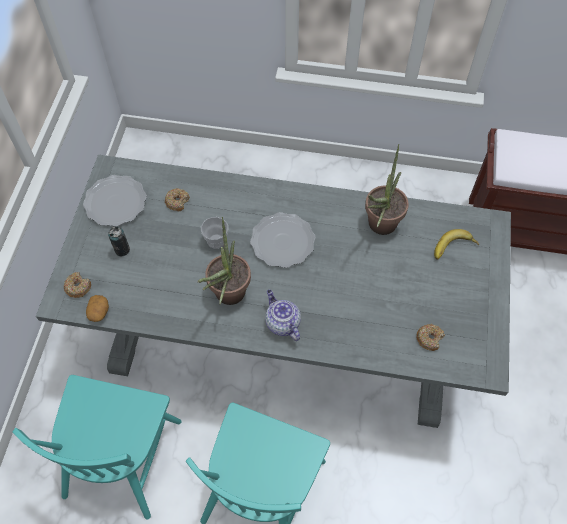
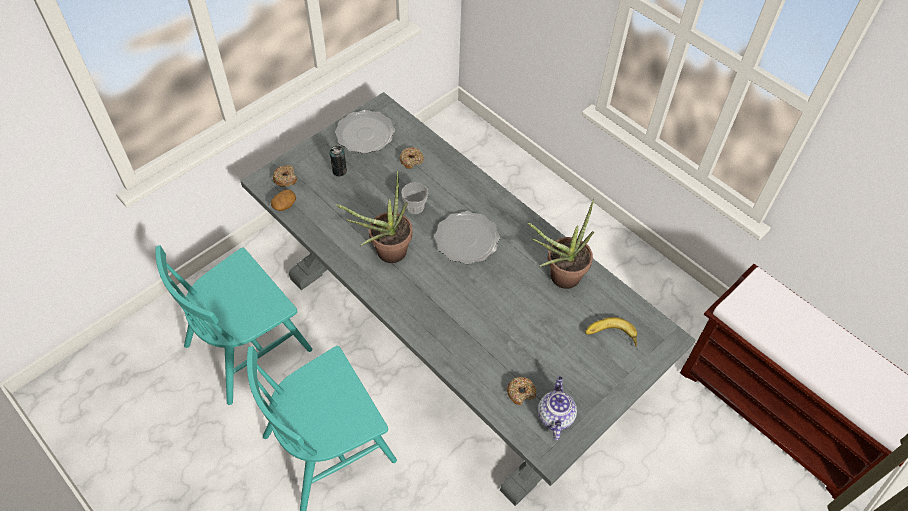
camera: 35 degrees right, 5 degrees down
teapot [265,290,301,341] -> teapot moved to [538,376,577,440]

